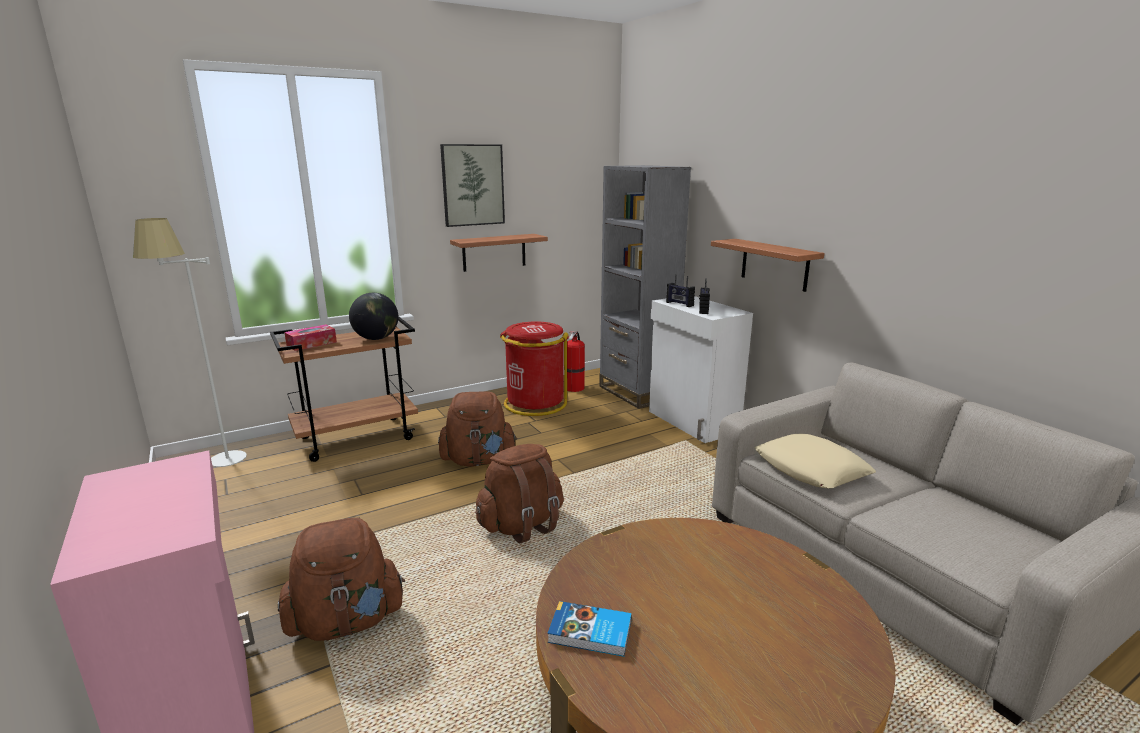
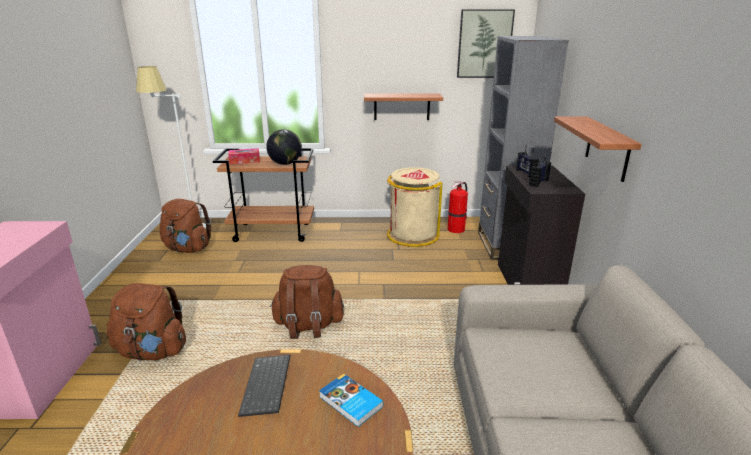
camera: 30 degrees right, 5 degrees up
brown backpack [438,391,517,466] -> brown backpack moved to [159,199,211,253]
picture [440,144,505,227] -> picture moved to [457,9,515,78]
red trash can [500,322,569,416] -> beige trash can [387,167,442,247]
book [548,601,632,657] -> book moved to [319,374,384,427]
white cabinet [649,296,753,443] -> black cabinet [498,166,585,285]
beige pillow [755,434,876,488] -> none
none -> keyboard [238,354,290,417]

